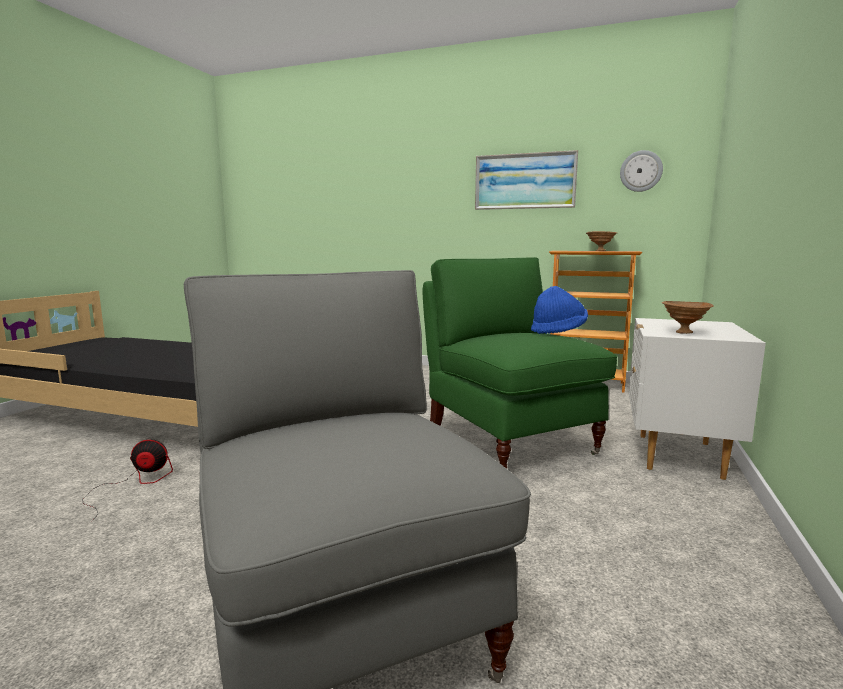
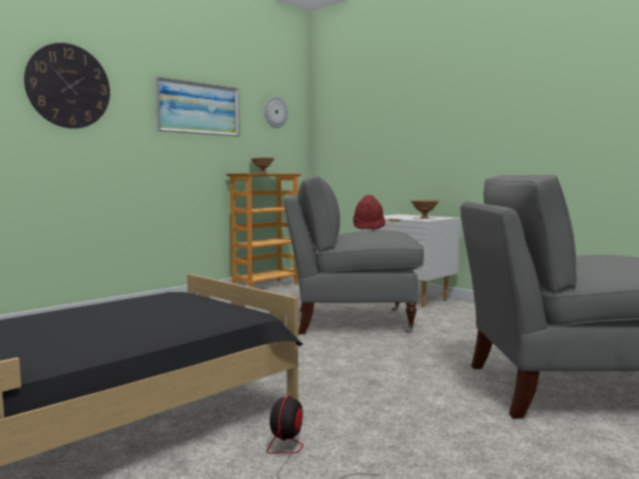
camera: 65 degrees left, 5 degrees down
green armchair [422,257,618,468] -> grey armchair [284,176,424,334]
blue hat [531,286,588,334] -> red hat [353,195,385,230]
none -> wall clock [24,43,110,129]

